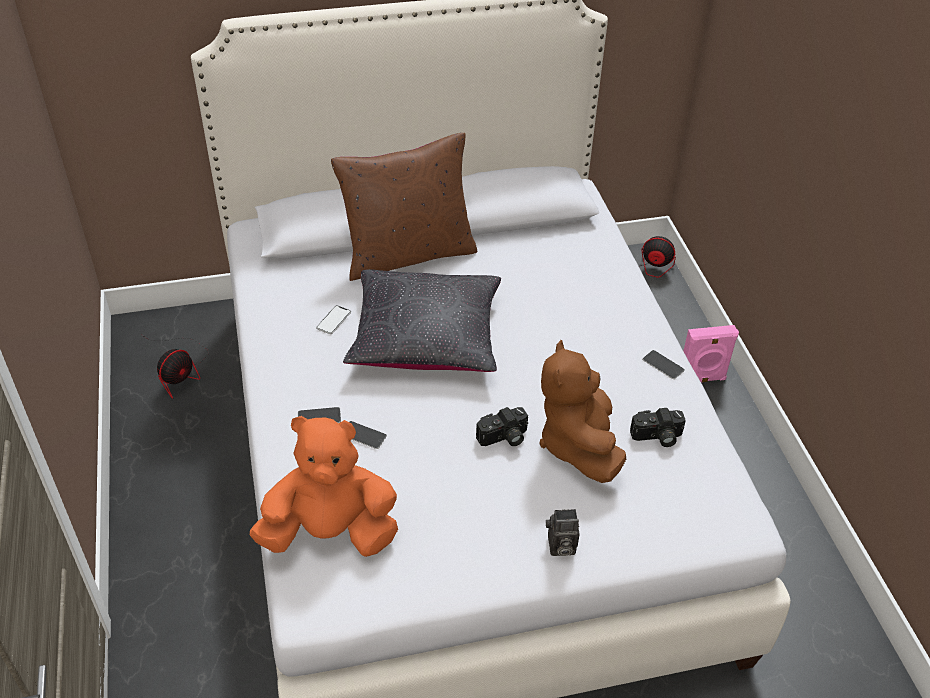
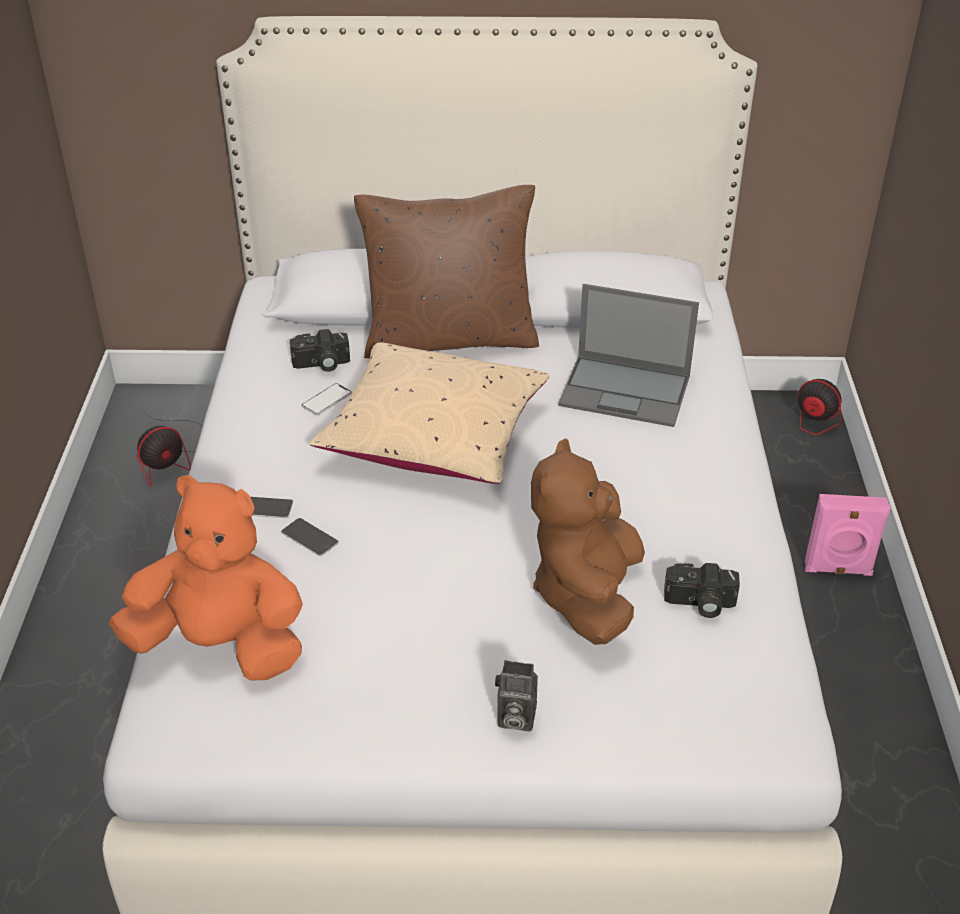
camera: 15 degrees right, 5 degrees down
black pillow [343,269,501,372] -> beige pillow [309,342,549,484]
camera [476,407,528,446] -> camera moved to [290,329,350,372]
phone [642,350,685,379] -> none
none -> laptop [558,284,699,427]

